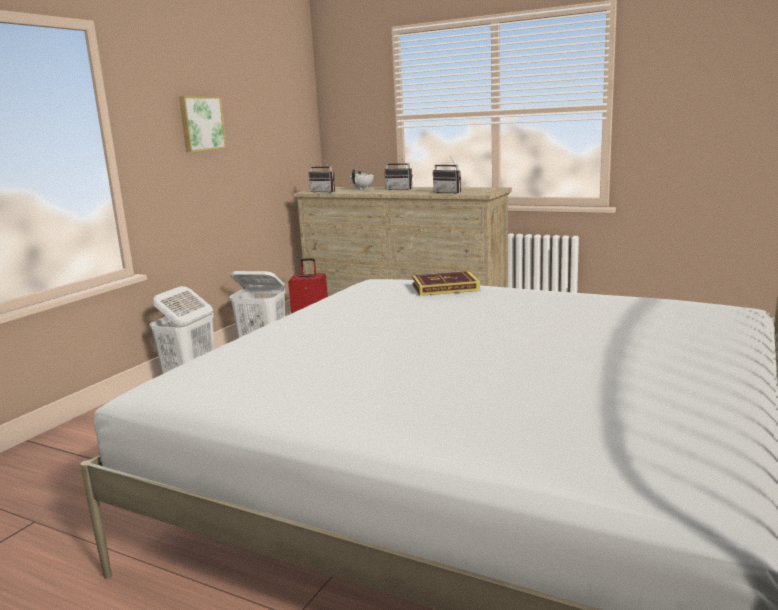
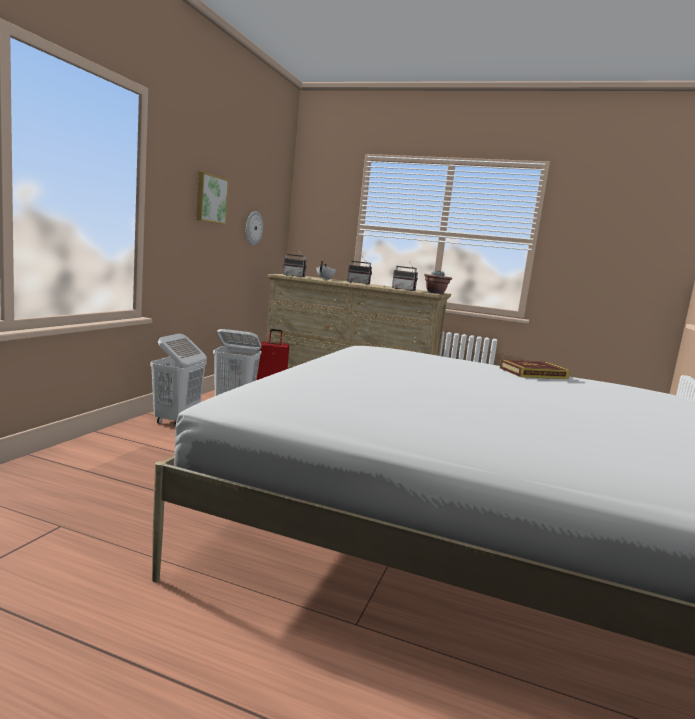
camera: 10 degrees left, 5 degrees down
book [412,271,480,296] -> book moved to [500,359,570,379]
none -> wall clock [246,211,263,245]
none -> potted plant [424,271,452,294]

